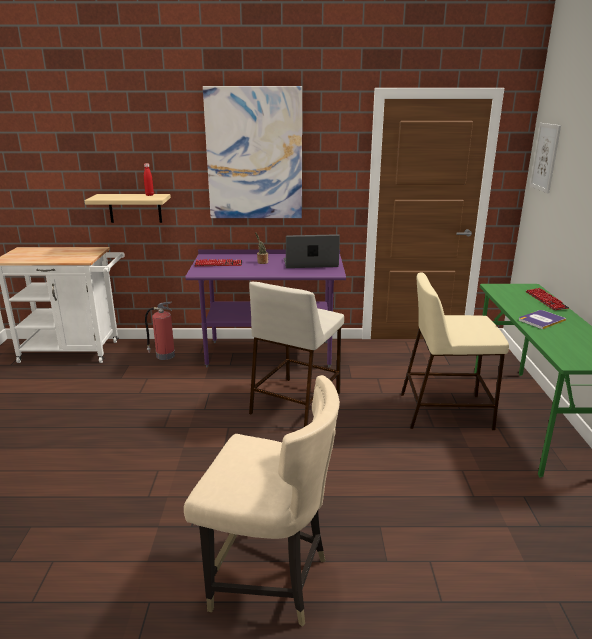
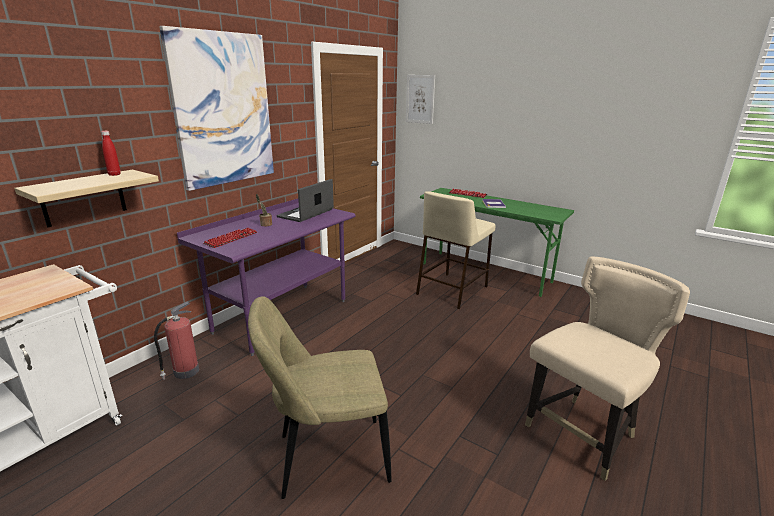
camera: 55 degrees left, 0 degrees up
beige stool [249,282,344,427] -> none
none -> beige chair [248,296,392,499]

